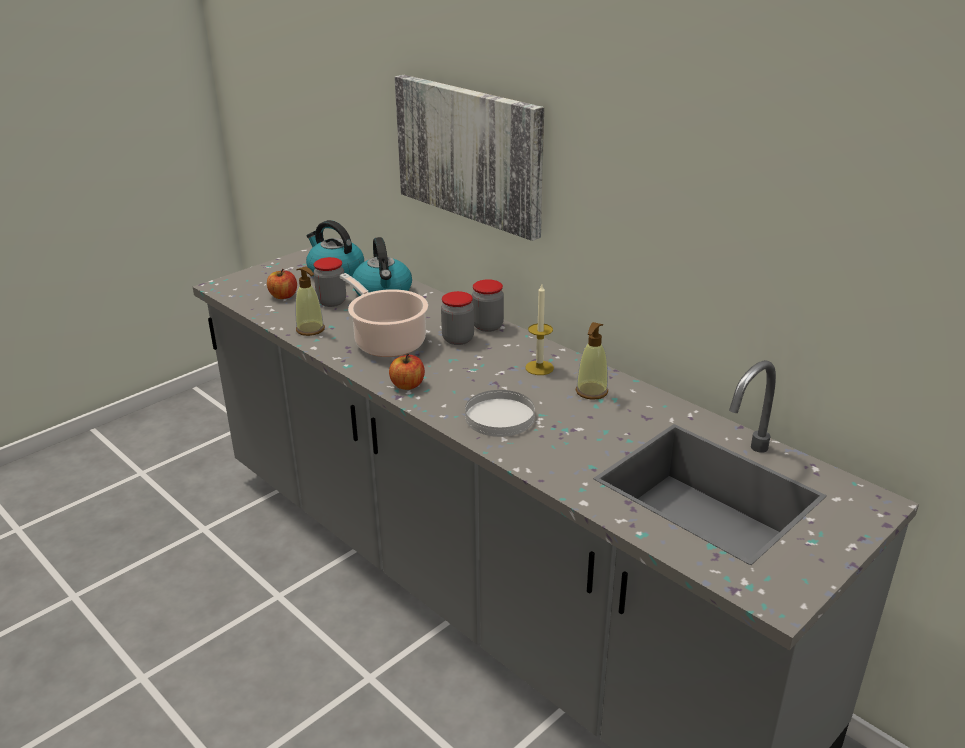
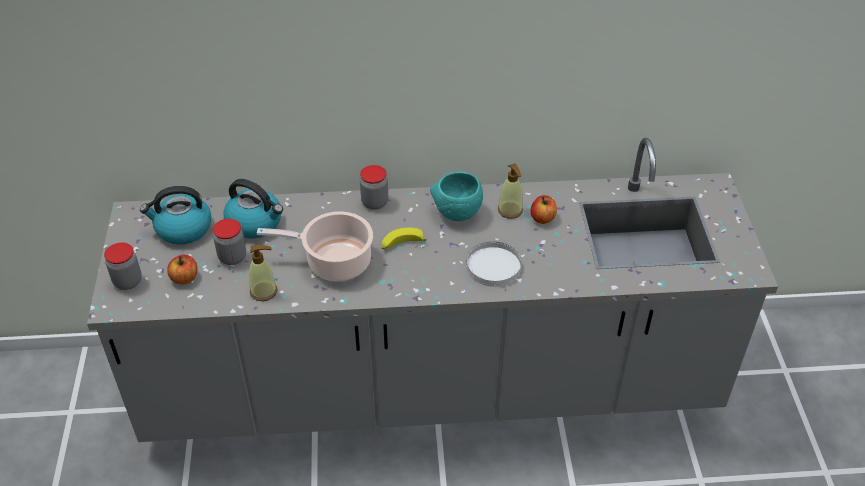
camera: 50 degrees left, 15 degrees up
apple [389,353,425,390] -> apple moved to [531,195,557,224]
picture [394,75,544,241] -> none
jar [441,291,474,345] -> jar moved to [104,243,142,290]
candle [525,285,554,375] -> turquoise bowl [430,171,483,221]
none -> banana [382,228,426,249]

